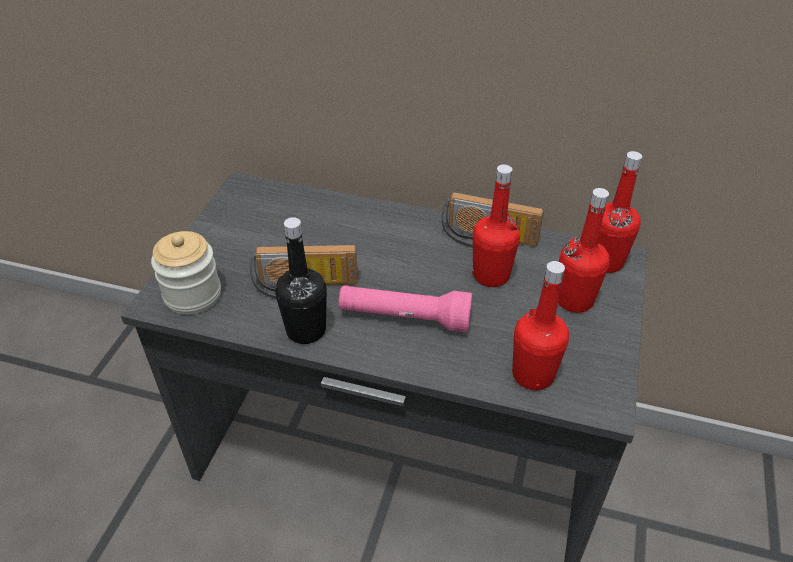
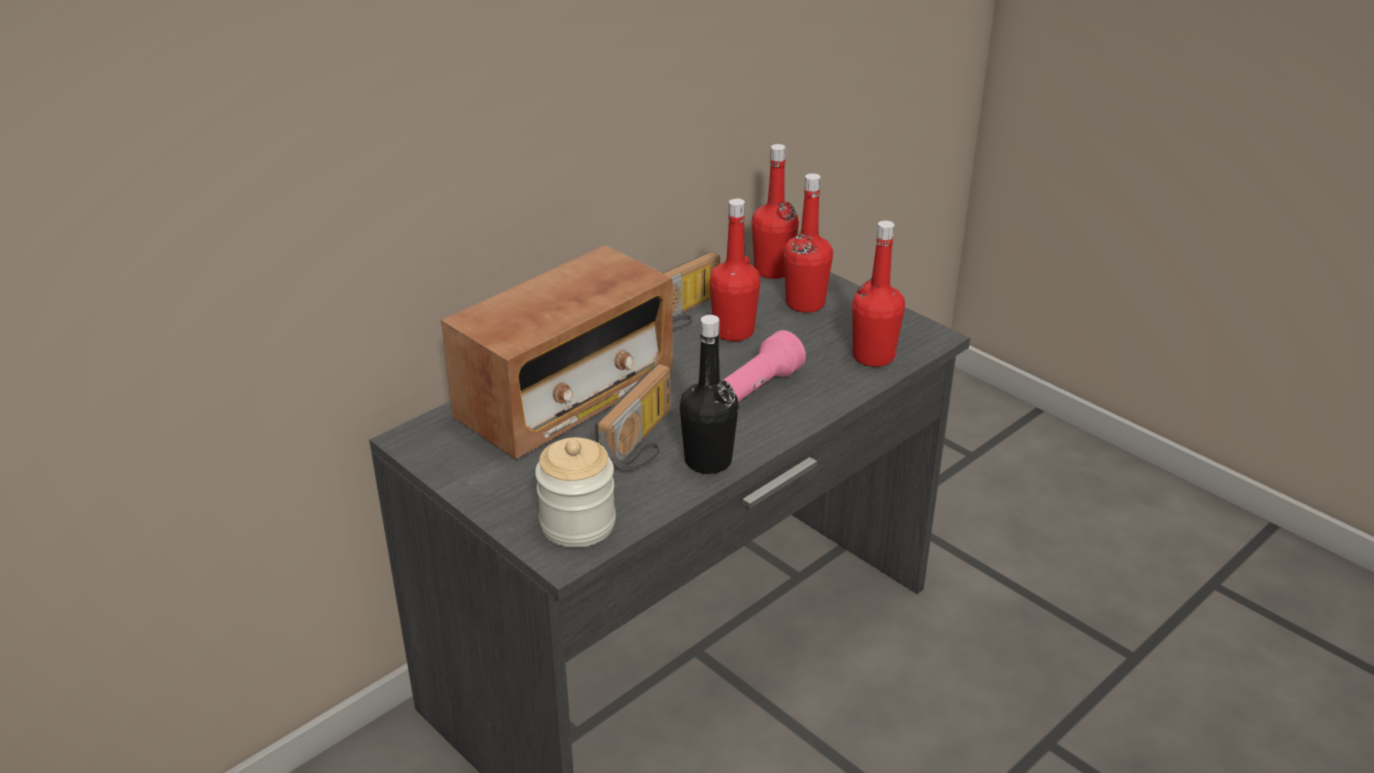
camera: 60 degrees left, 10 degrees down
none -> radio [441,245,673,459]

